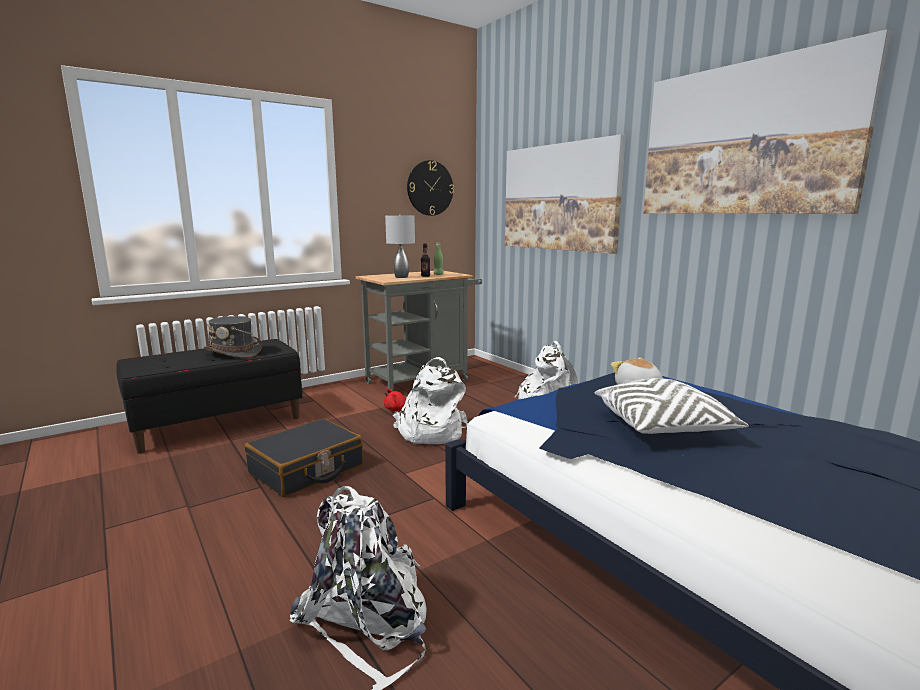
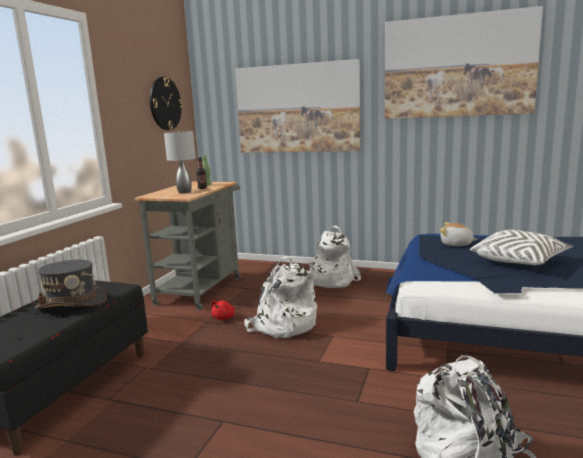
camera: 35 degrees left, 0 degrees up
black suitcase [245,419,363,497] -> none

